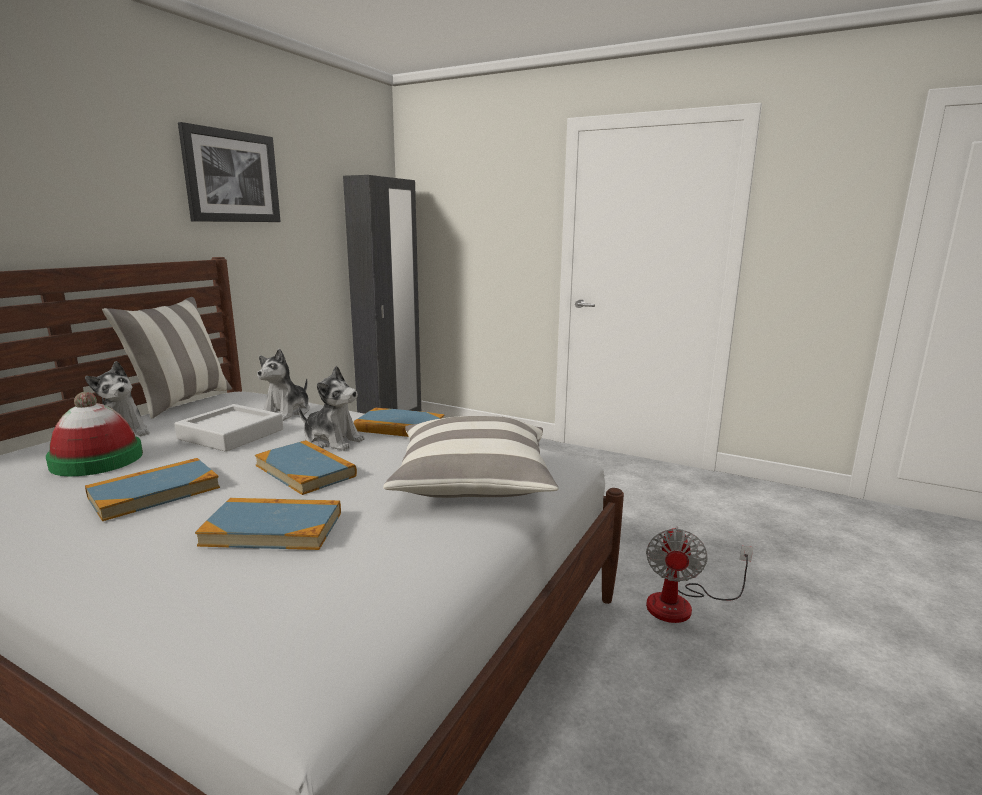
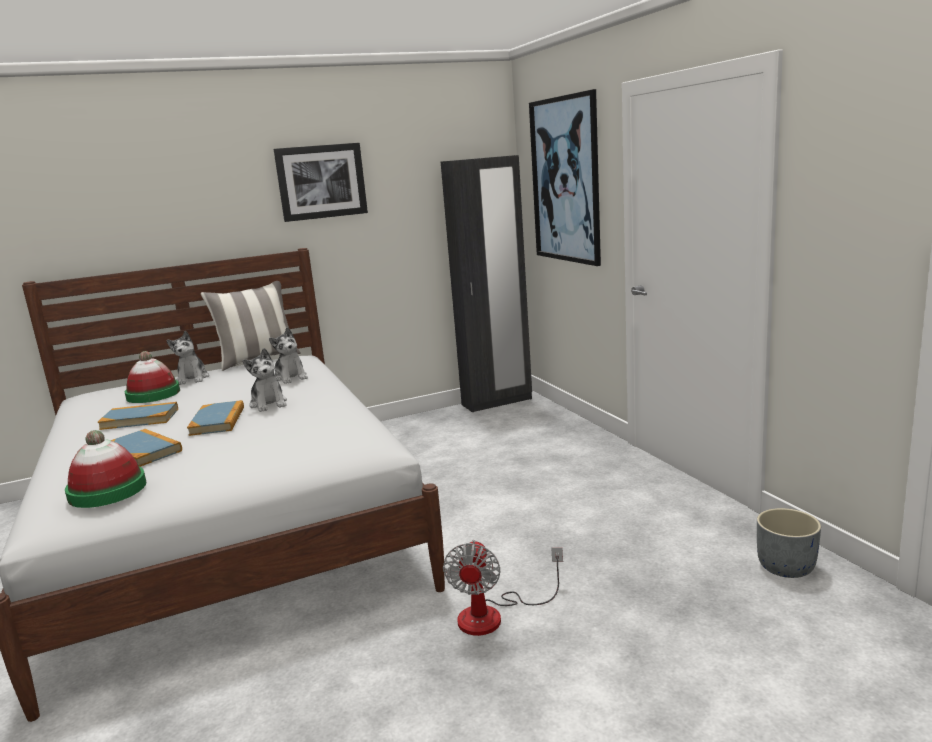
camera: 40 degrees right, 0 degrees up
grey tray [175,404,283,452] -> none
plush toy [257,349,310,421] -> plush toy turned 90 degrees counterclockwise [269,327,308,384]
book [354,408,445,437] -> none
pillow [383,416,559,498] -> none
fan [646,526,753,623] -> fan turned 45 degrees counterclockwise [443,540,563,636]
none -> hat [65,430,147,508]
none -> picture [529,89,601,266]
none -> grey planter [757,508,821,578]

